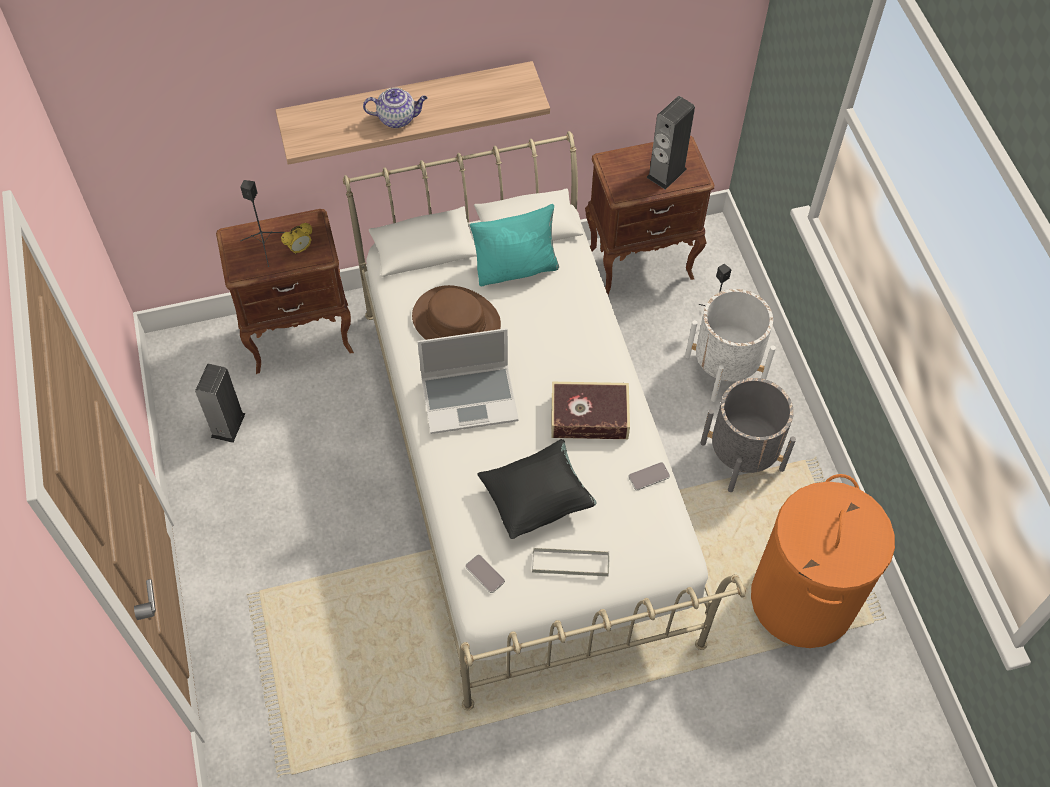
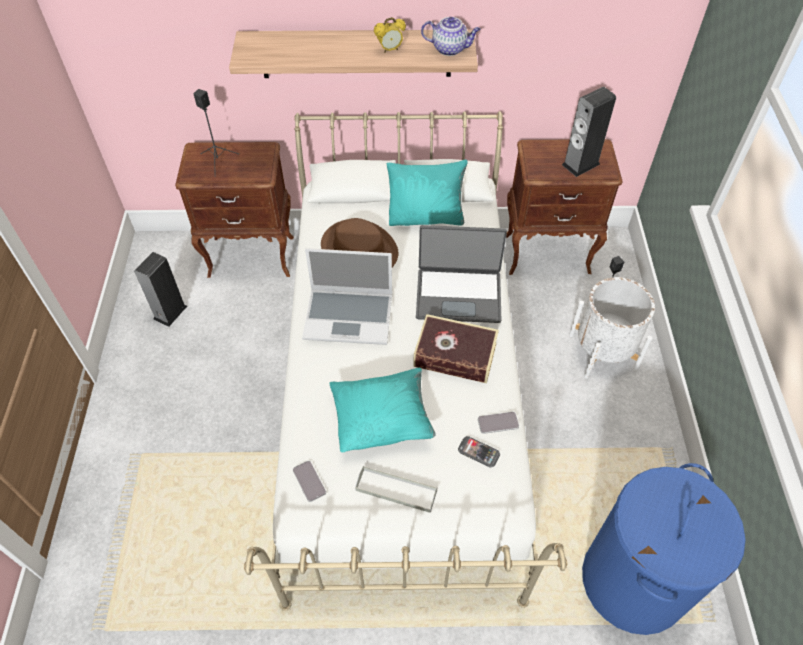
camera: 15 degrees right, 5 degrees down
alarm clock [281,223,312,255] -> alarm clock moved to [374,17,406,53]
teapot [363,87,427,128] -> teapot moved to [421,17,481,56]
black pillow [477,439,596,539] -> turquoise pillow [329,368,436,452]
grey planter [701,378,796,492] -> none
orange laundry basket [751,474,895,648] -> blue laundry basket [582,463,746,635]
none -> laptop [416,225,507,323]
none -> phone [458,436,500,468]

